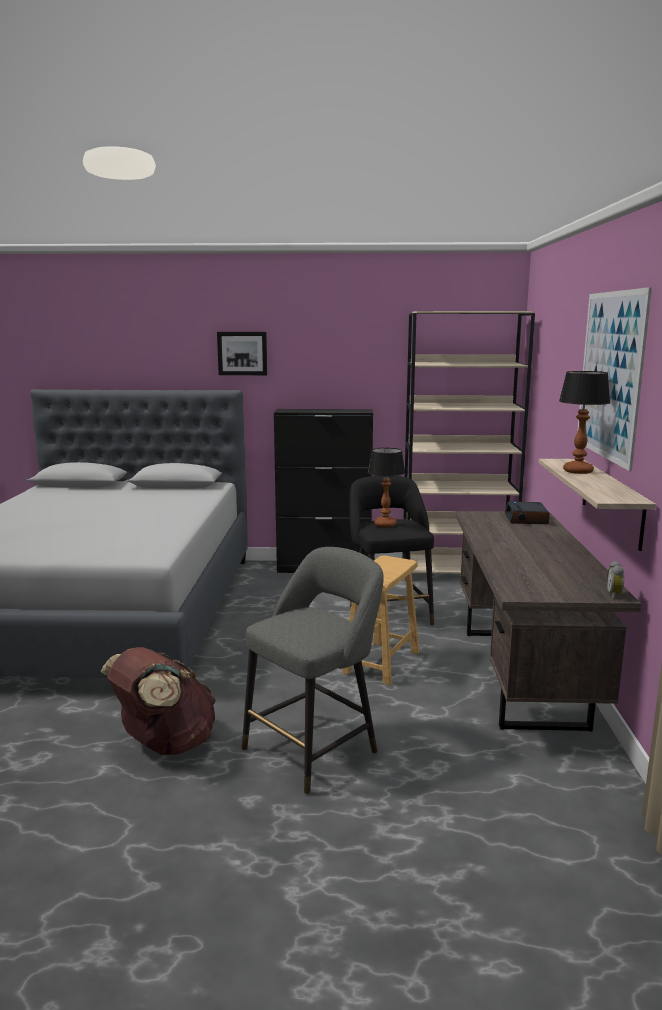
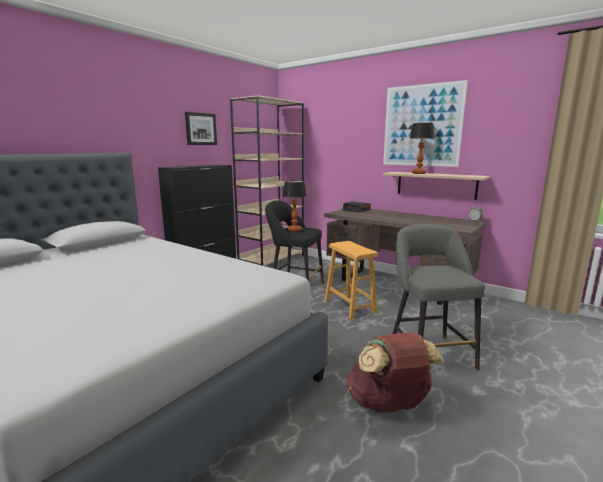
camera: 55 degrees left, 0 degrees up
picture [217,332,267,375] -> picture moved to [185,112,217,145]

